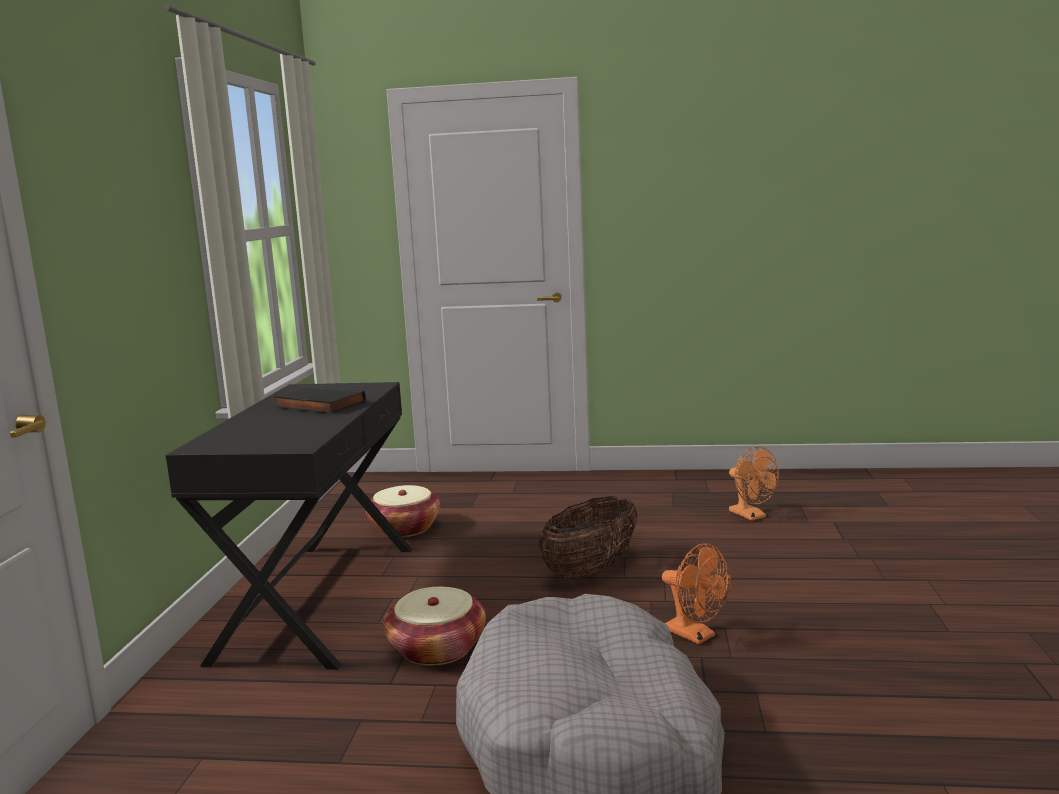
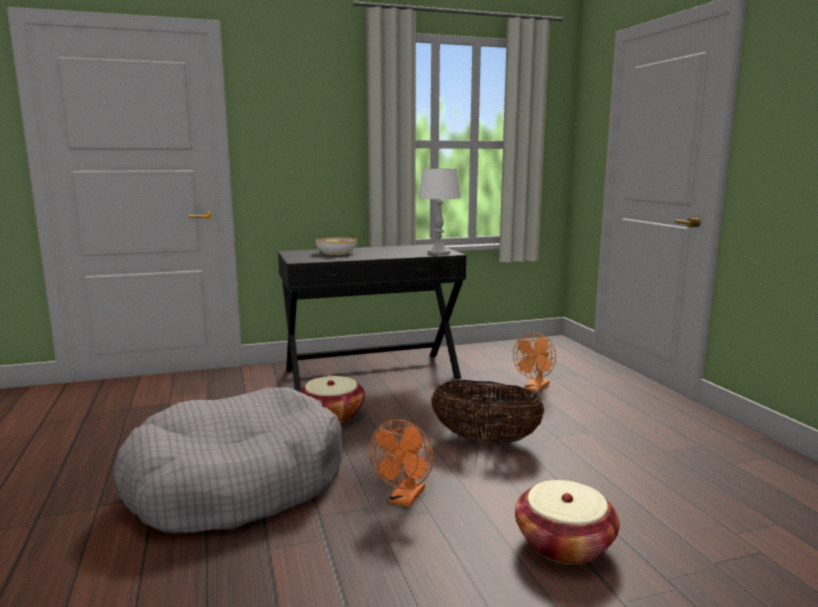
camera: 65 degrees right, 0 degrees up
black book [274,386,366,414] -> none
basket [366,485,440,537] -> basket moved to [515,480,620,564]
orange fan [729,446,779,521] -> orange fan moved to [513,332,556,392]
none -> bowl [316,237,357,255]
none -> grey table lamp [418,168,461,255]

